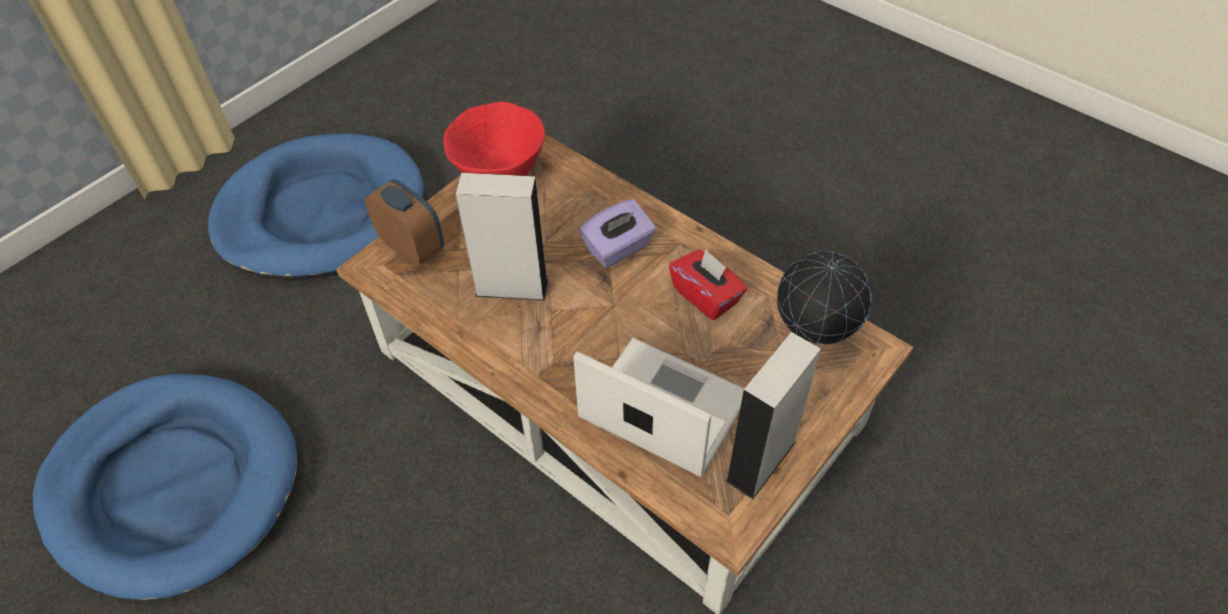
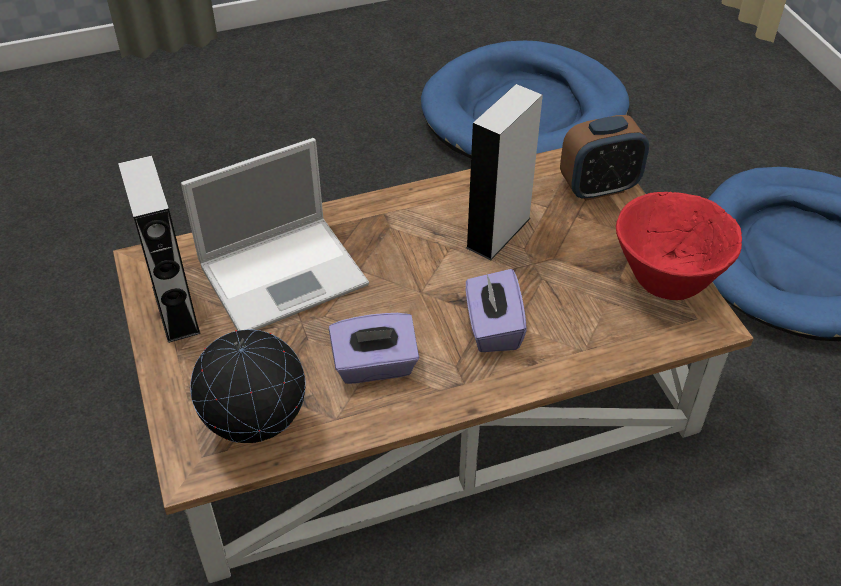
camera: 120 degrees right, 5 degrees down
red tissue box [669,249,747,320] -> purple tissue box [329,313,419,384]

